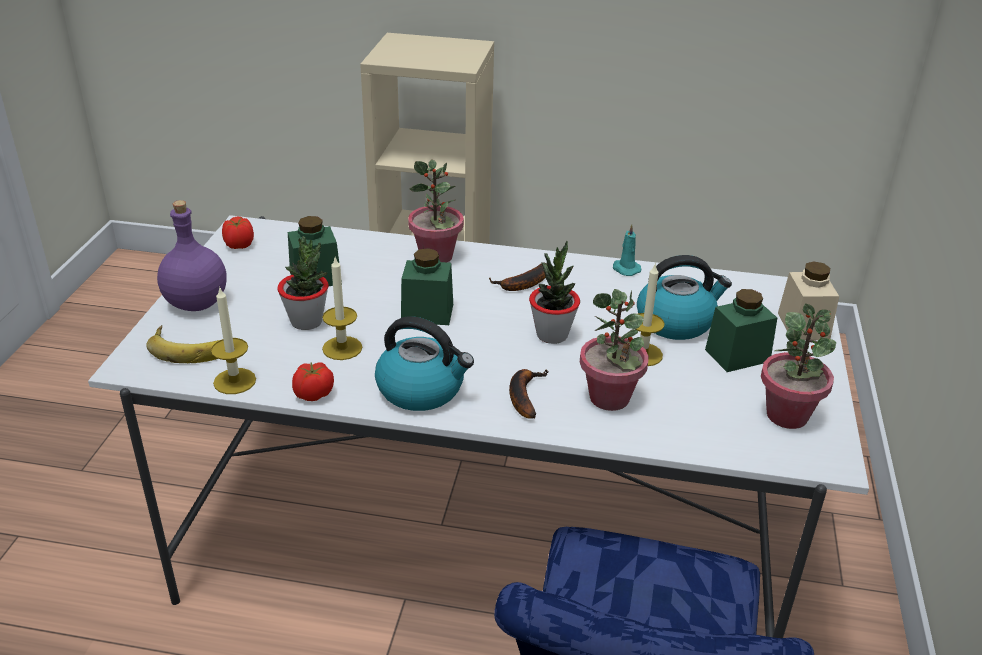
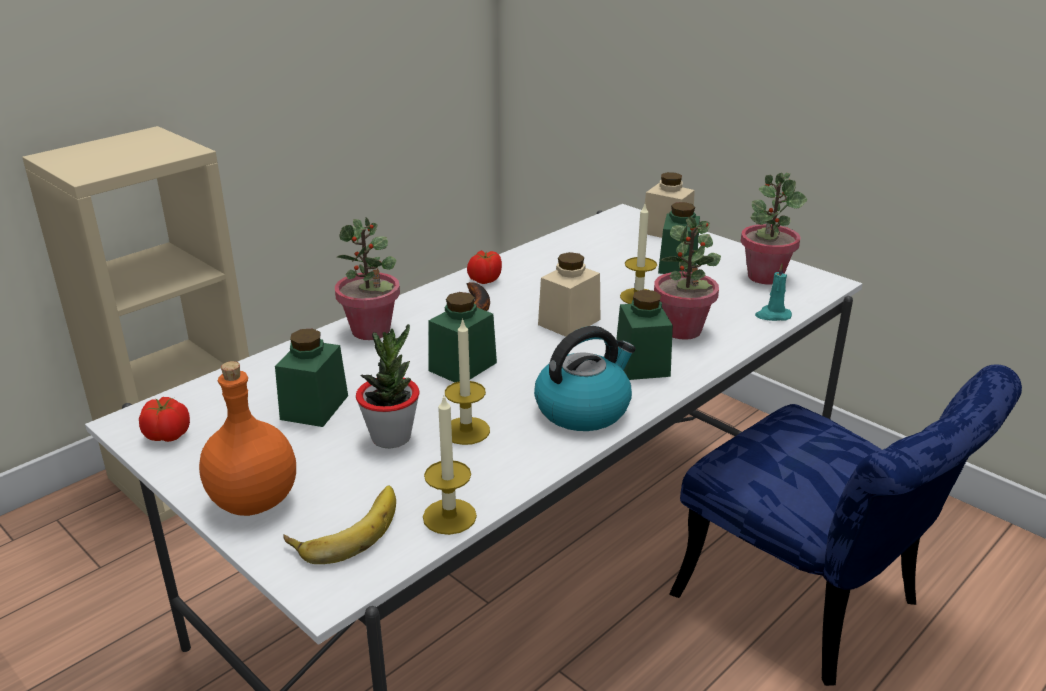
camera: 55 degrees left, 5 degrees down
purple bottle [157,200,227,311] -> orange bottle [199,361,296,516]
tomato [292,362,334,401] -> tomato moved to [467,250,502,284]
banana [509,369,549,419] -> green jar [616,290,673,380]
potted plant [529,241,580,344] -> beige jar [538,252,600,337]
turquoise candle [613,224,641,276] -> turquoise candle moved to [755,263,792,321]
kettle [637,255,732,340] -> none

